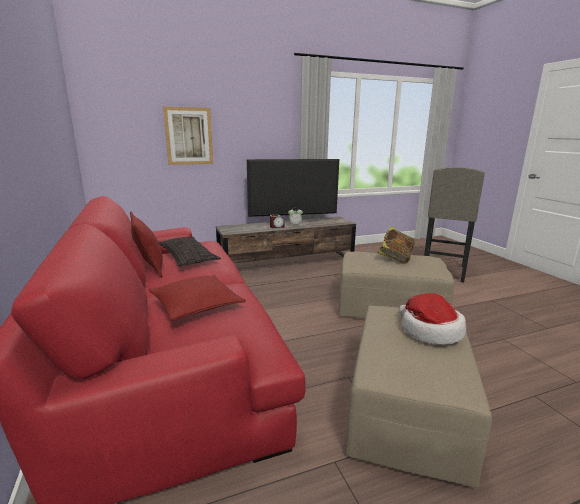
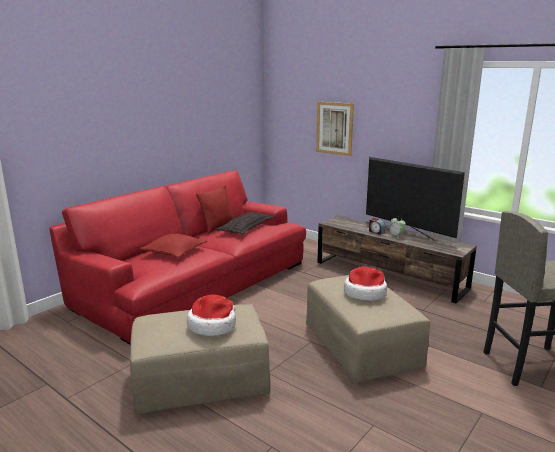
camera: 60 degrees right, 0 degrees up
book [378,226,415,264] -> hat [344,266,387,301]

